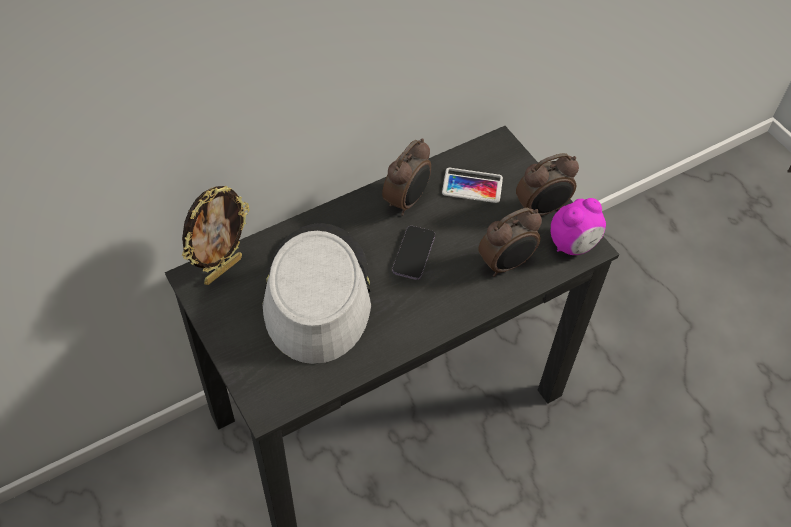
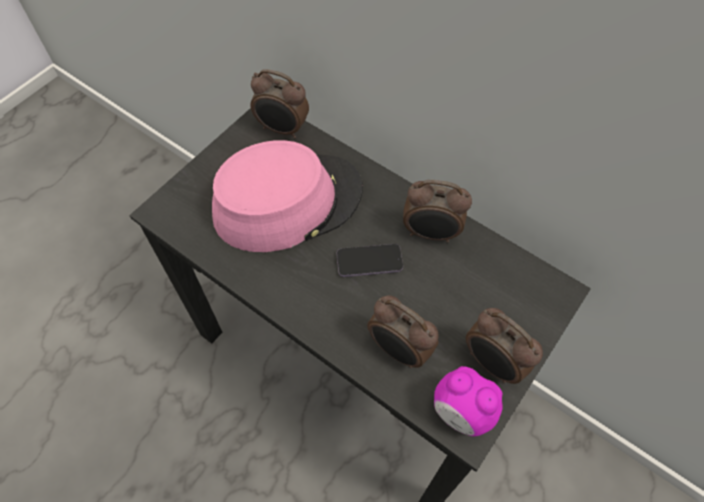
camera: 70 degrees right, 5 degrees up
picture frame [182,185,250,285] -> alarm clock [250,69,309,138]
grey hat [262,223,371,364] -> pink hat [212,140,363,252]
phone [442,168,503,203] -> none

